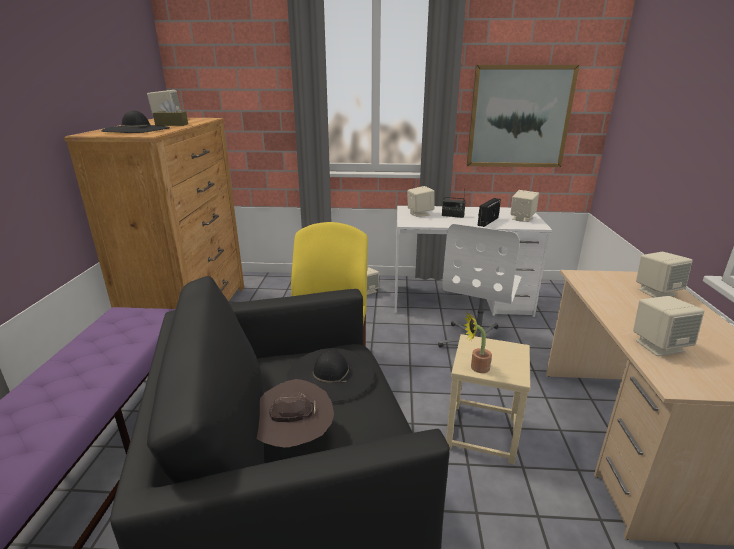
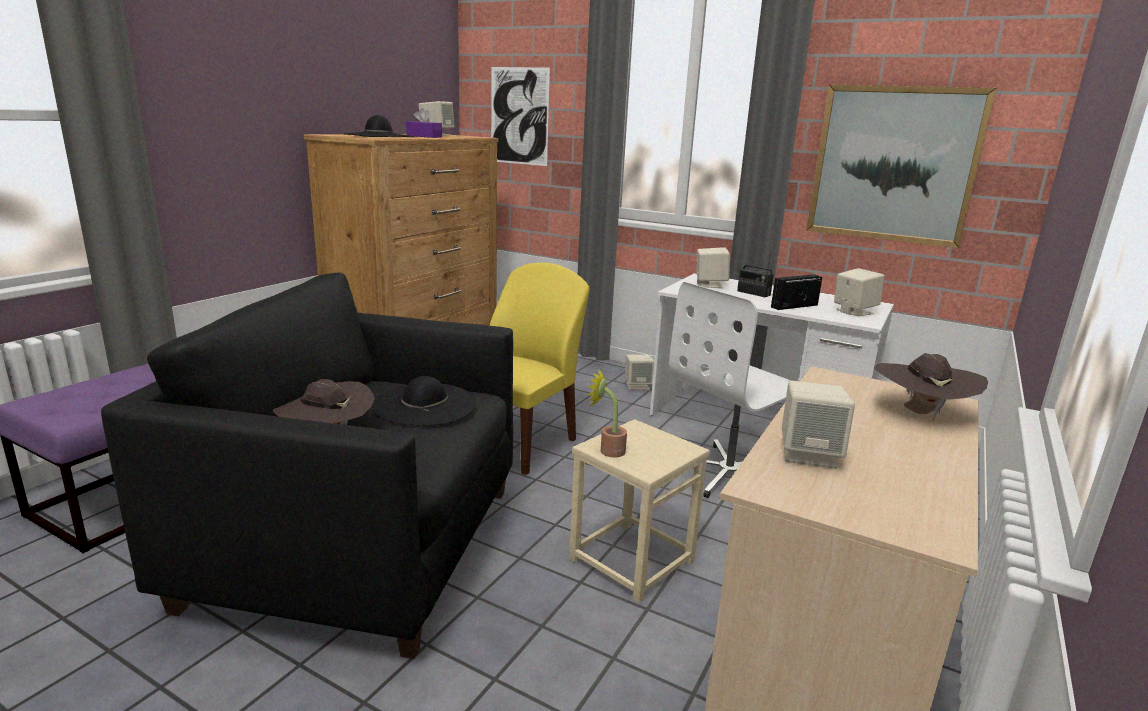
camera: 25 degrees right, 5 degrees down
brown tissue box [153,99,188,126] -> purple tissue box [406,108,442,138]
beige speaker [636,252,693,298] -> brown hat [874,353,988,420]
none -> picture [491,67,550,166]

